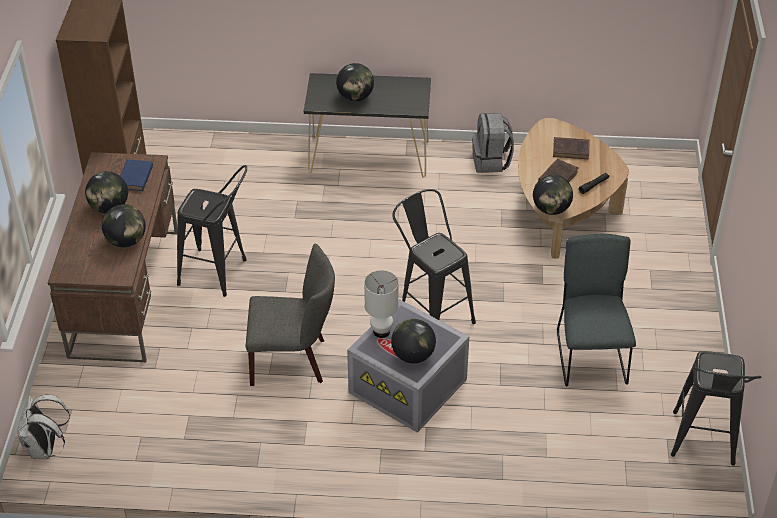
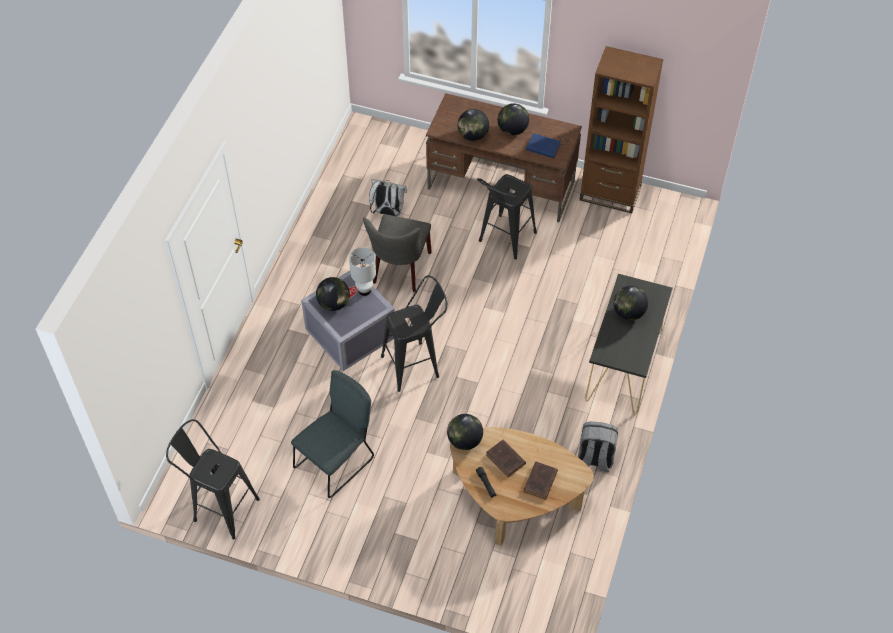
camera: 105 degrees right, 10 degrees up
white backpack [17,394,70,459] -> white backpack moved to [369,179,407,216]
grey chair [557,234,636,387] -> grey chair turned 60 degrees counterclockwise [291,370,374,498]

